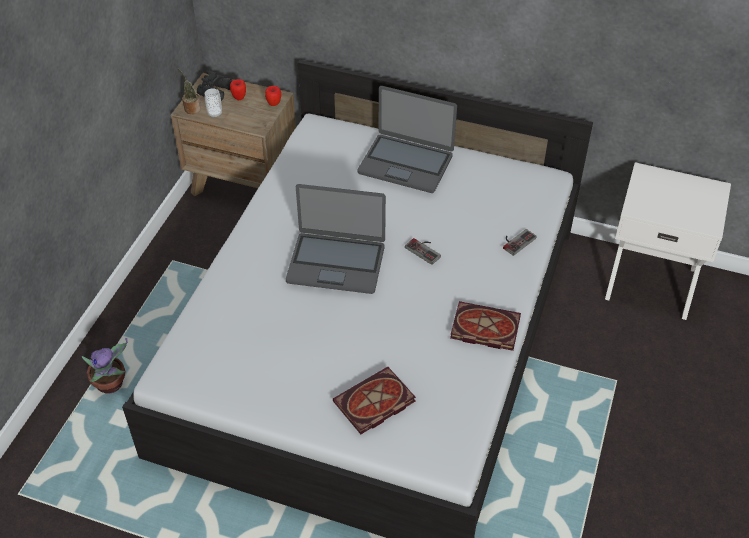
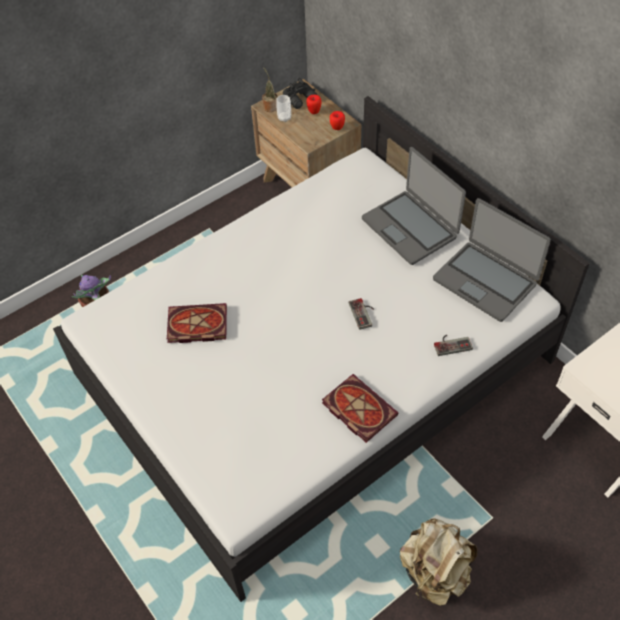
camera: 35 degrees right, 5 degrees up
laptop [286,184,386,294] -> laptop moved to [433,198,551,322]
book [333,367,416,434] -> book moved to [167,303,227,343]
none -> beige backpack [400,518,477,606]

